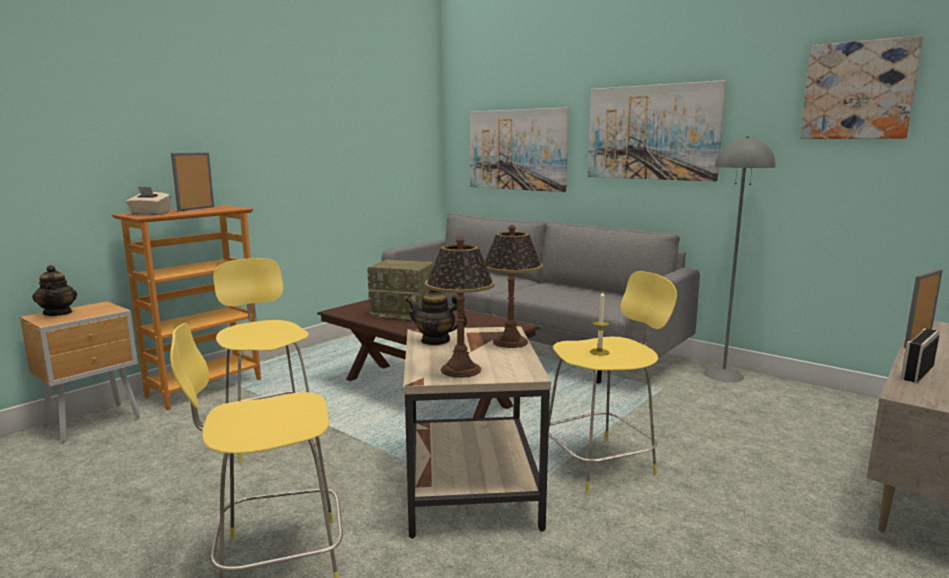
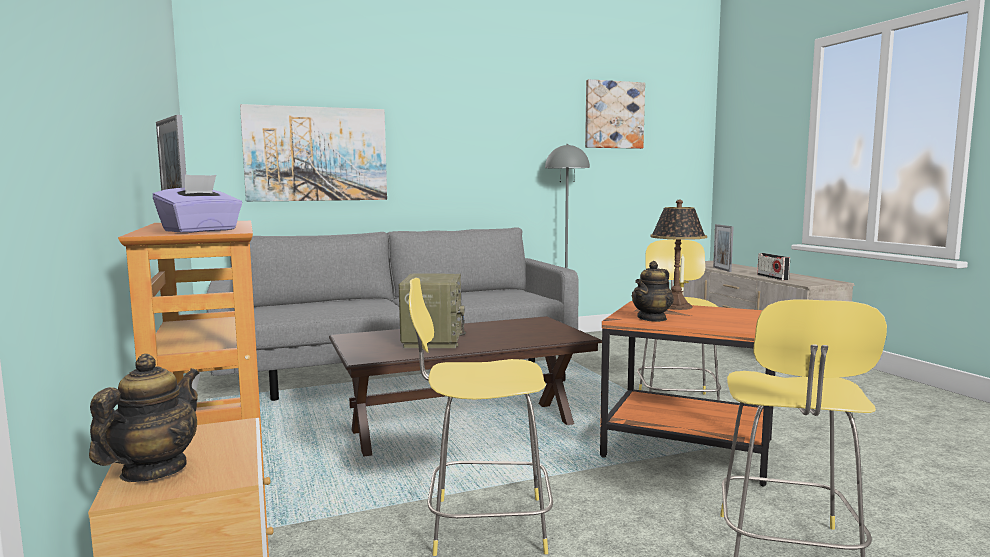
camera: 60 degrees left, 5 degrees down
teapot [32,265,77,316] -> teapot turned 75 degrees counterclockwise [89,354,199,482]
beige tissue box [126,187,171,216] -> purple tissue box [153,174,242,233]
radio [367,259,434,321] -> radio turned 45 degrees counterclockwise [399,274,466,348]
beige side table [403,327,551,539] -> orange side table [600,301,775,487]
table lamp [425,237,495,378] -> none
picture [588,80,727,181] -> none

